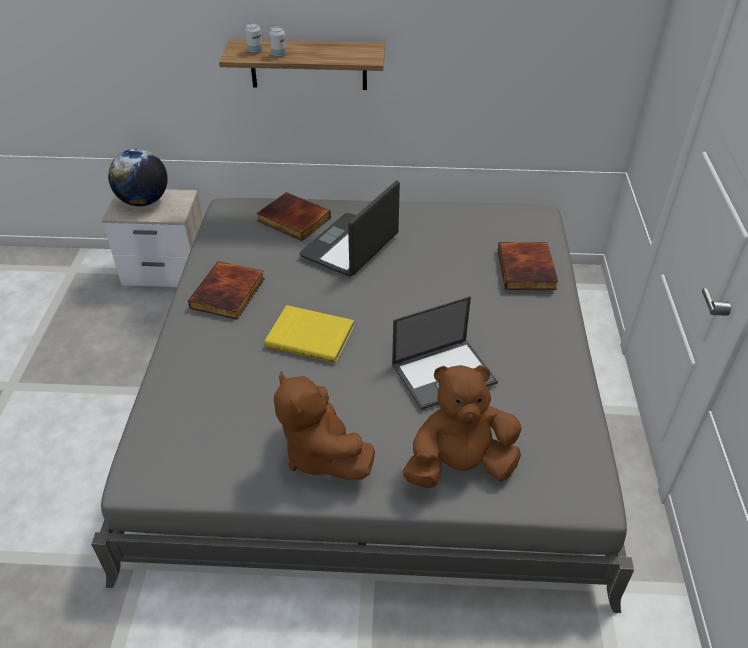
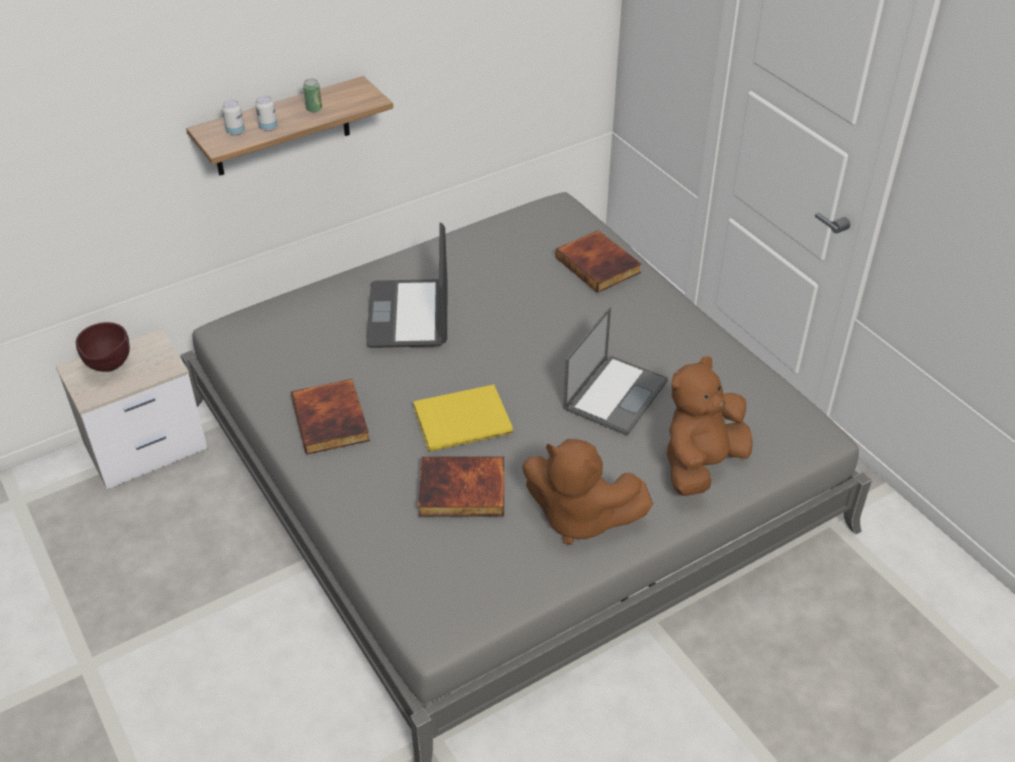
camera: 35 degrees left, 0 degrees up
globe [108,149,168,206] -> brown bowl [76,322,130,372]
book [257,192,331,241] -> book moved to [418,457,504,517]
none -> can [303,78,322,112]

